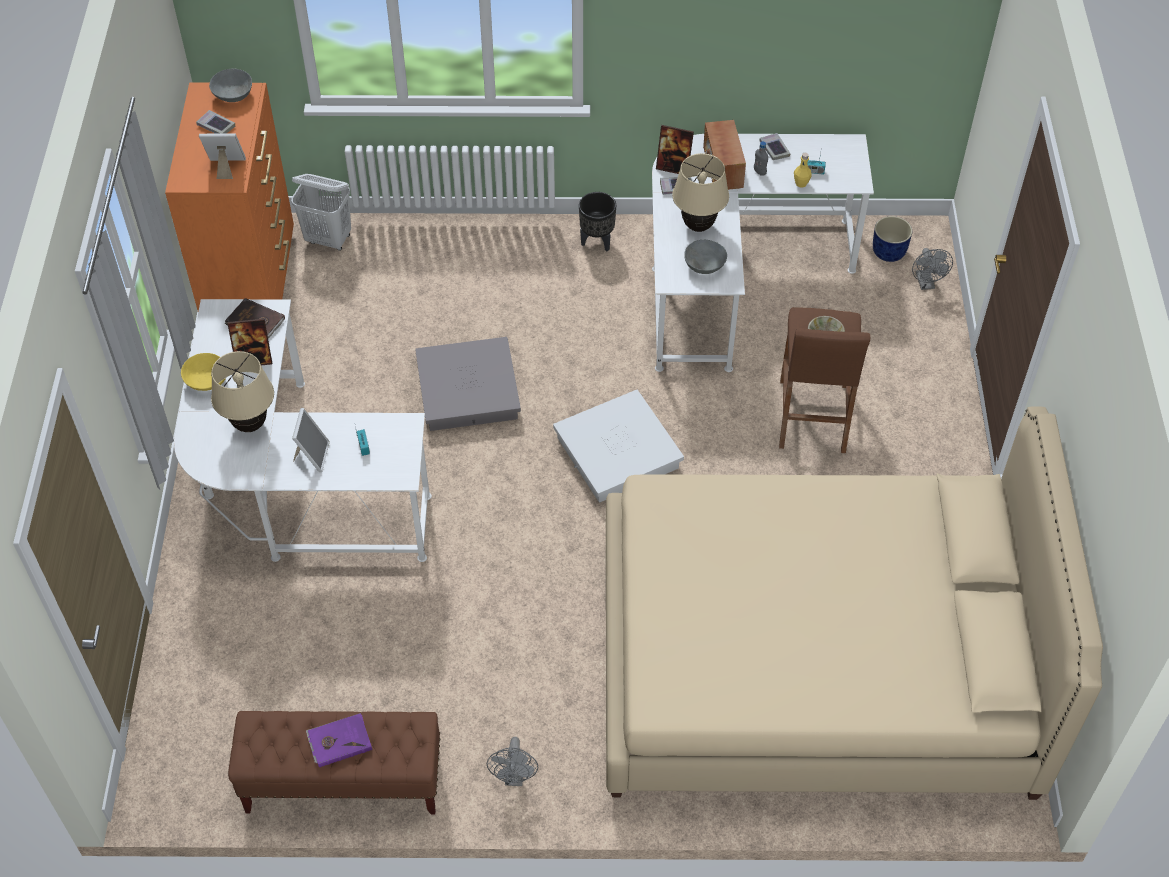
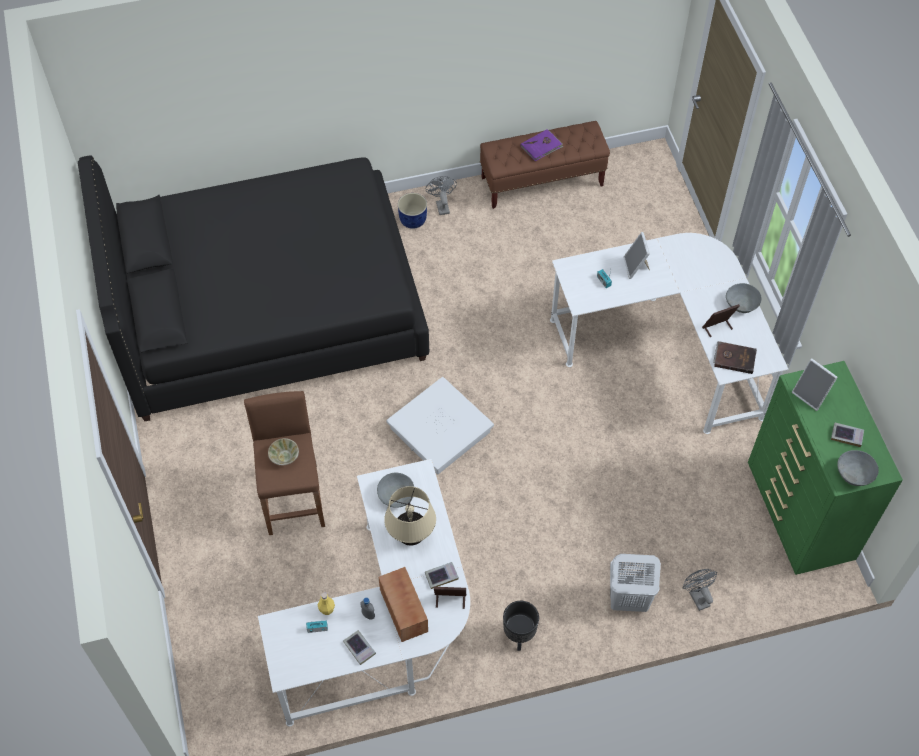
camera: 165 degrees right, 5 degrees up
orange dresser [165,82,294,311] -> green dresser [748,361,903,575]
yellow bowl [181,353,226,391] -> grey bowl [726,283,762,313]
picture frame [199,133,246,179] -> picture frame turned 60 degrees clockwise [792,358,838,411]
beige table lamp [211,351,274,432] -> none
white laundry basket [291,174,351,251] -> white laundry basket moved to [610,554,661,612]
grey storage box [415,337,521,431] -> none
beige bed [606,406,1103,800] -> black bed [78,155,429,421]
blue planter [873,216,912,262] -> blue planter moved to [398,193,427,229]
grey fan [912,248,953,290] -> grey fan moved to [683,569,717,611]

